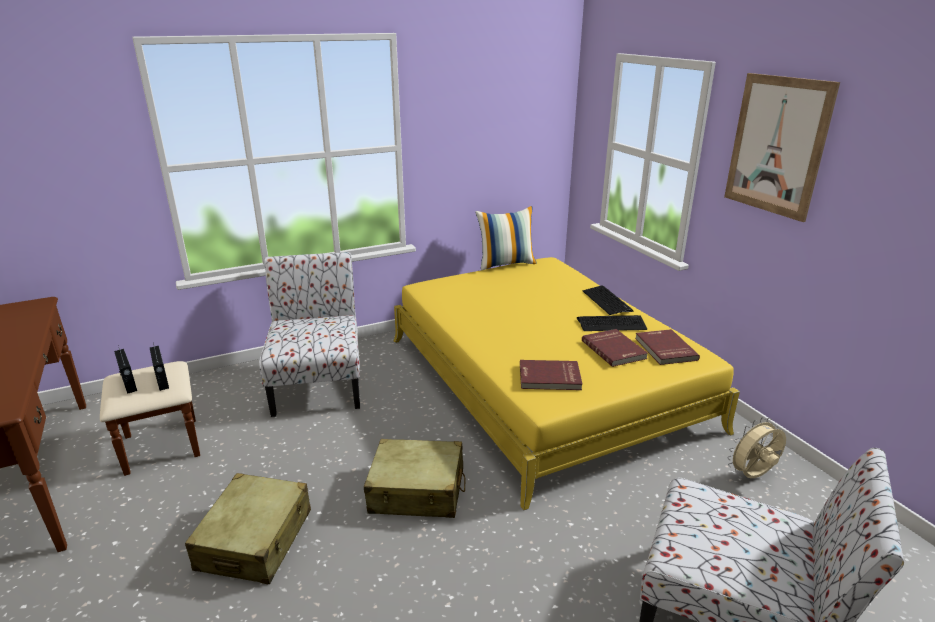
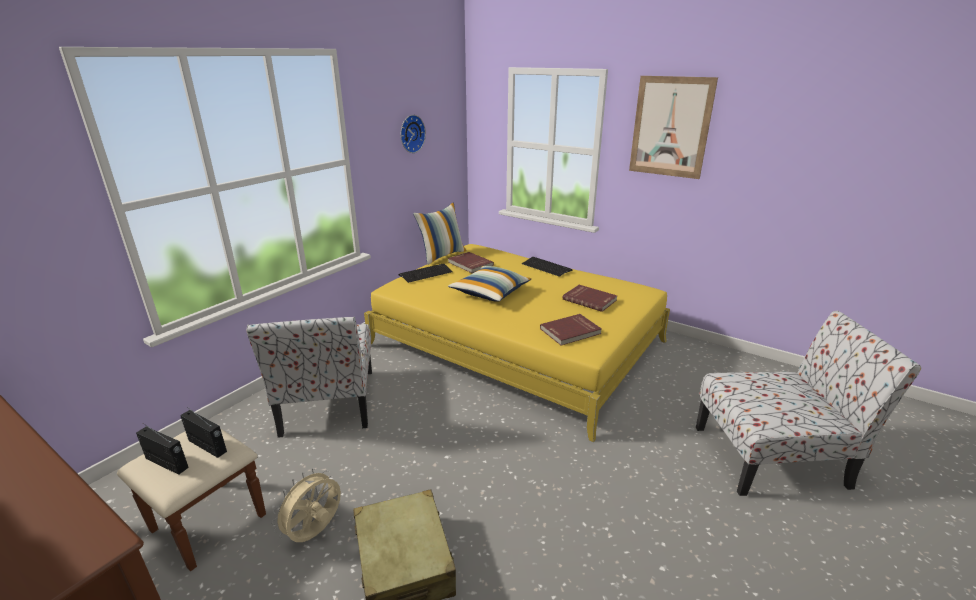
camera: 30 degrees left, 0 degrees up
chair [259,252,360,417] -> chair turned 150 degrees counterclockwise [247,317,372,438]
beige suitcase [364,439,465,518] -> none
keyboard [577,315,647,331] -> keyboard moved to [399,264,453,283]
red book [635,329,700,365] -> red book moved to [448,252,494,273]
beige fan [727,418,786,478] -> beige fan moved to [271,468,341,542]
none -> wall clock [401,115,426,153]
none -> pillow [448,266,531,301]

